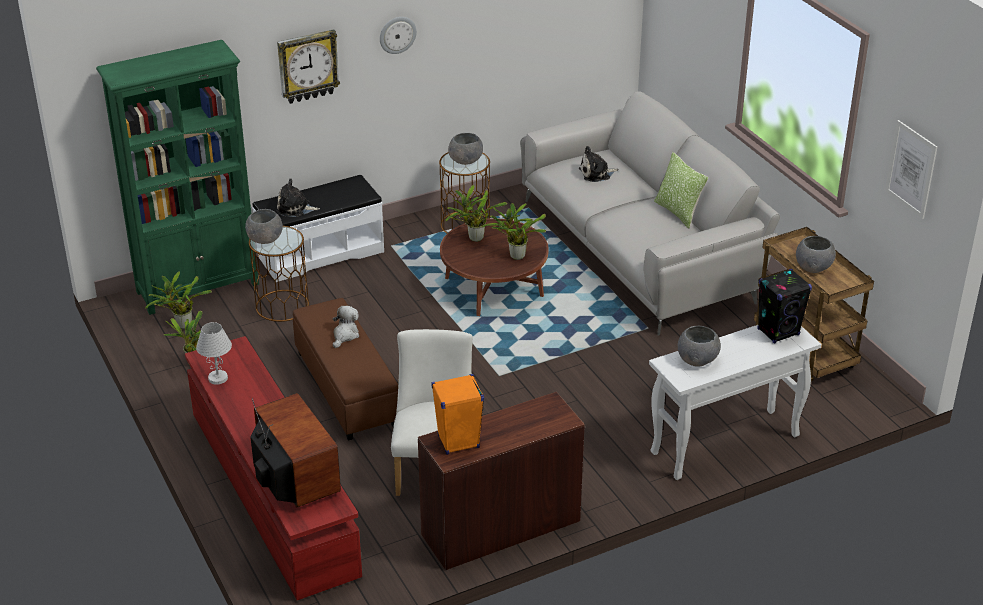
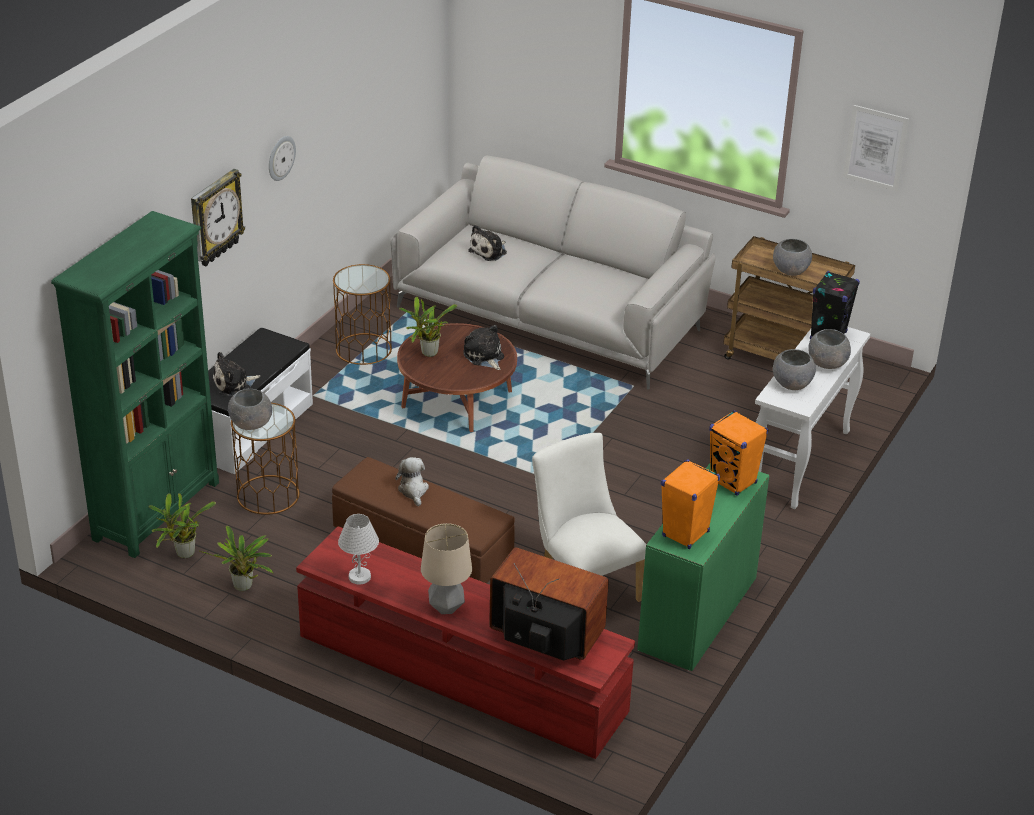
camera: 35 degrees left, 0 degrees up
brown desk [418,392,585,570] -> green desk [637,463,769,671]
grey bowl [448,133,483,165] -> grey bowl moved to [808,329,851,369]
potted plant [481,203,546,260] -> plush toy [464,325,504,370]
pillow [654,152,708,228] -> none
none -> table lamp [421,523,472,614]
none -> orange speaker [709,410,768,496]

